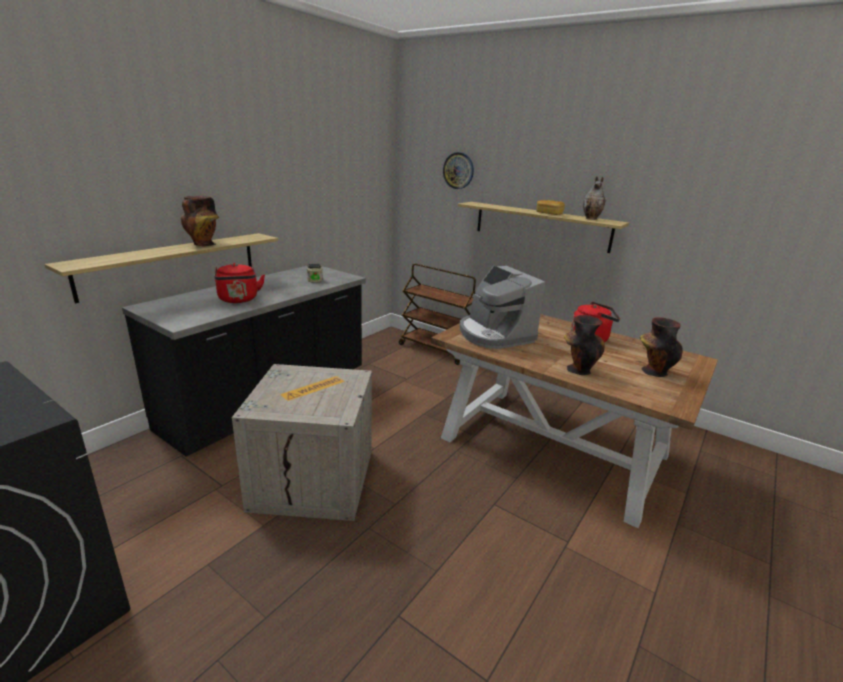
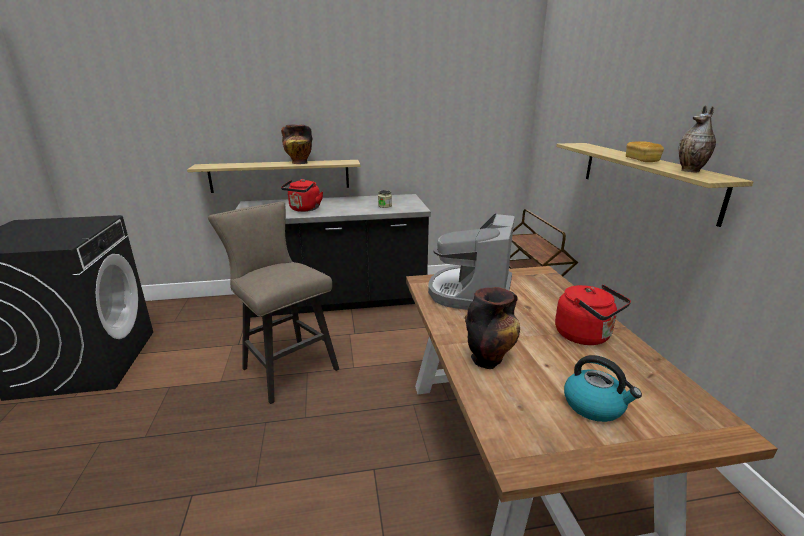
camera: 45 degrees right, 0 degrees up
crate [232,364,372,521] -> beige stool [208,201,339,404]
wall clock [443,152,474,189] -> none
vase [640,317,683,377] -> kettle [564,355,642,422]

